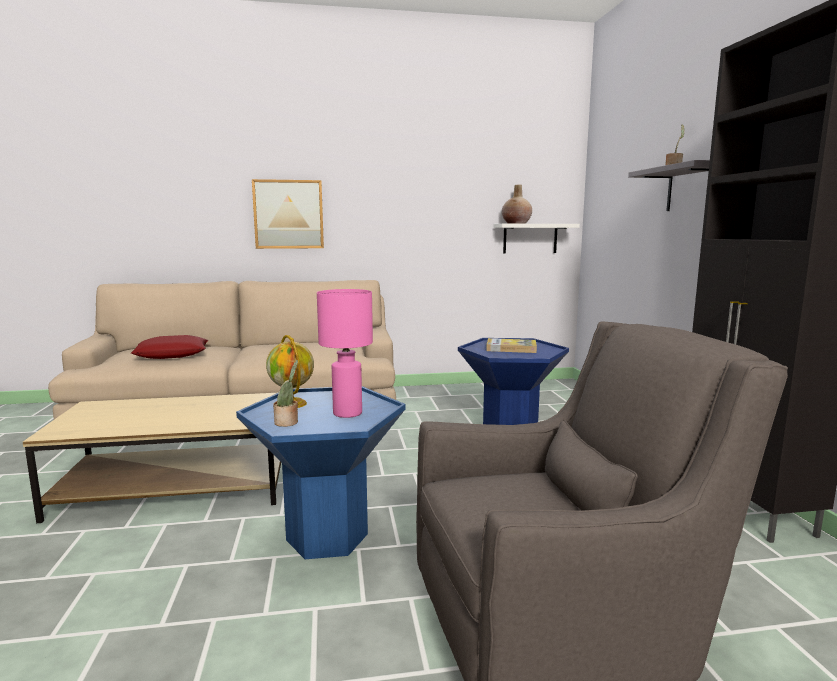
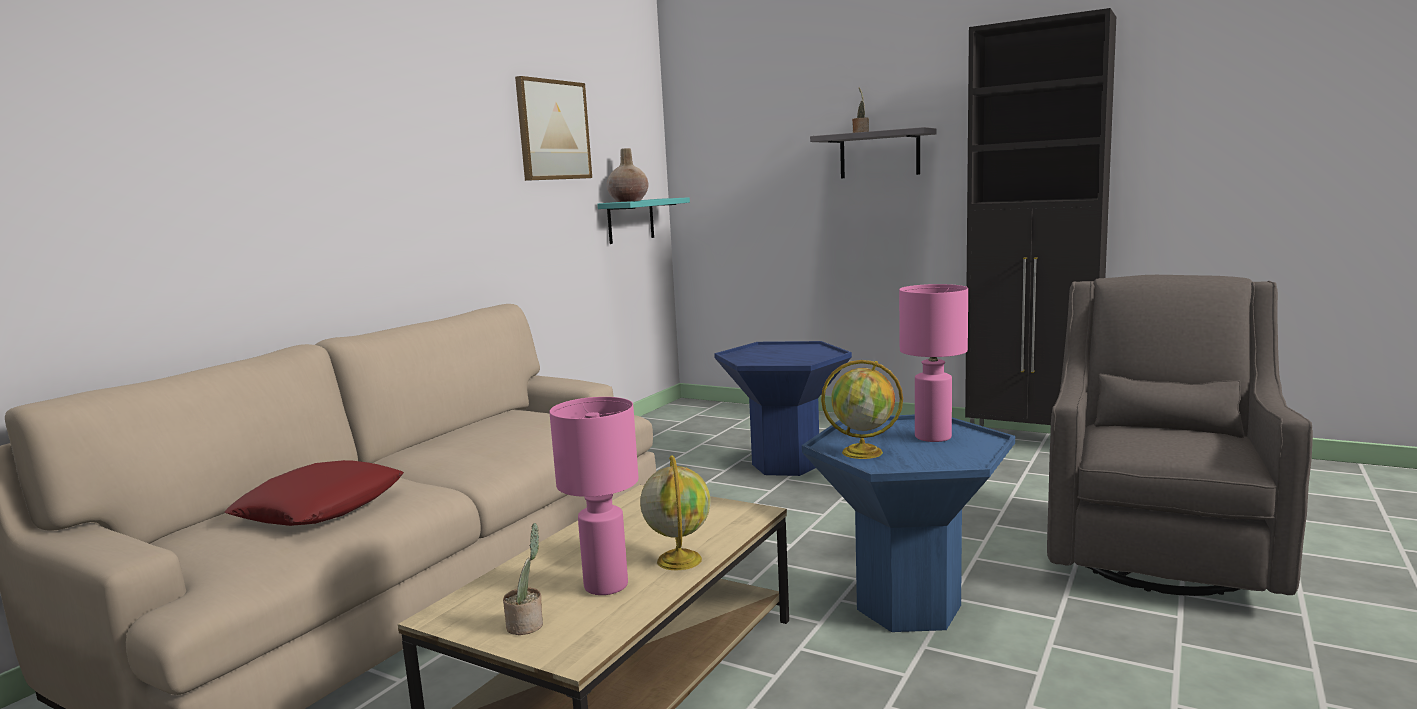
camera: 50 degrees left, 0 degrees up
picture [252,179,324,249] -> picture moved to [515,76,592,181]
potted plant [273,360,298,427] -> potted plant moved to [503,523,543,635]
book [486,338,537,353] -> none
white shelf [493,224,580,253] -> turquoise shelf [597,197,690,244]
none -> pink table lamp [549,397,639,595]
none -> globe [640,455,711,570]

